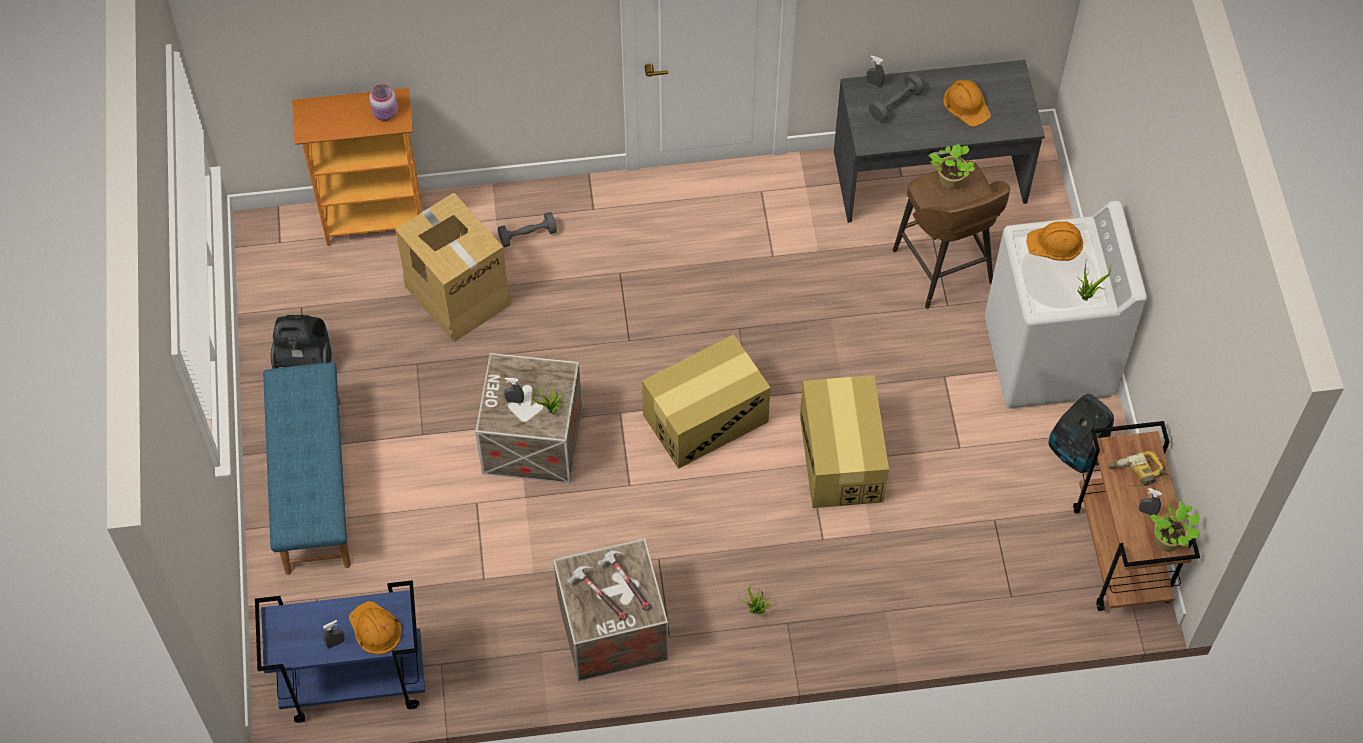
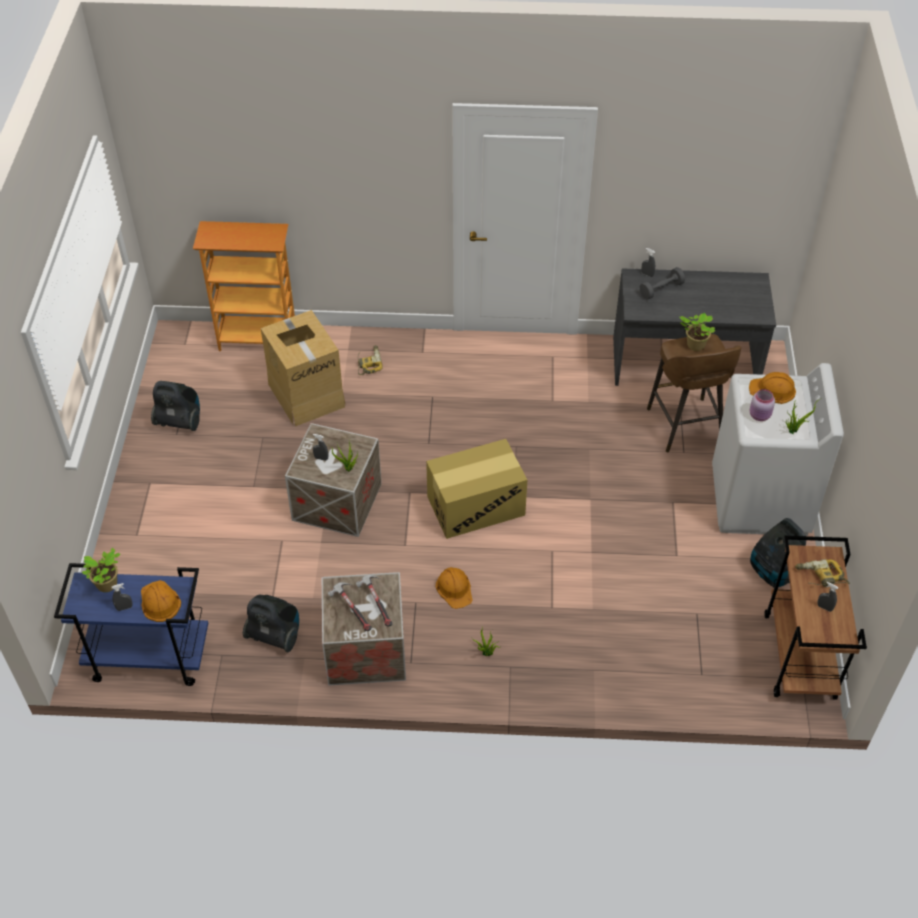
camera: 10 degrees right, 10 degrees down
blue bench [263,362,351,575] -> none
pink jar [369,84,398,121] -> pink jar moved to [749,389,775,421]
grey dumbbell [498,212,557,247] -> power drill [358,345,383,375]
cardboard box [800,375,889,508] -> none
orange hard hat [943,80,991,127] -> orange hard hat moved to [435,567,473,609]
potted plant [1149,501,1200,552] -> potted plant moved to [82,548,120,592]
none -> vacuum cleaner [243,594,299,652]

